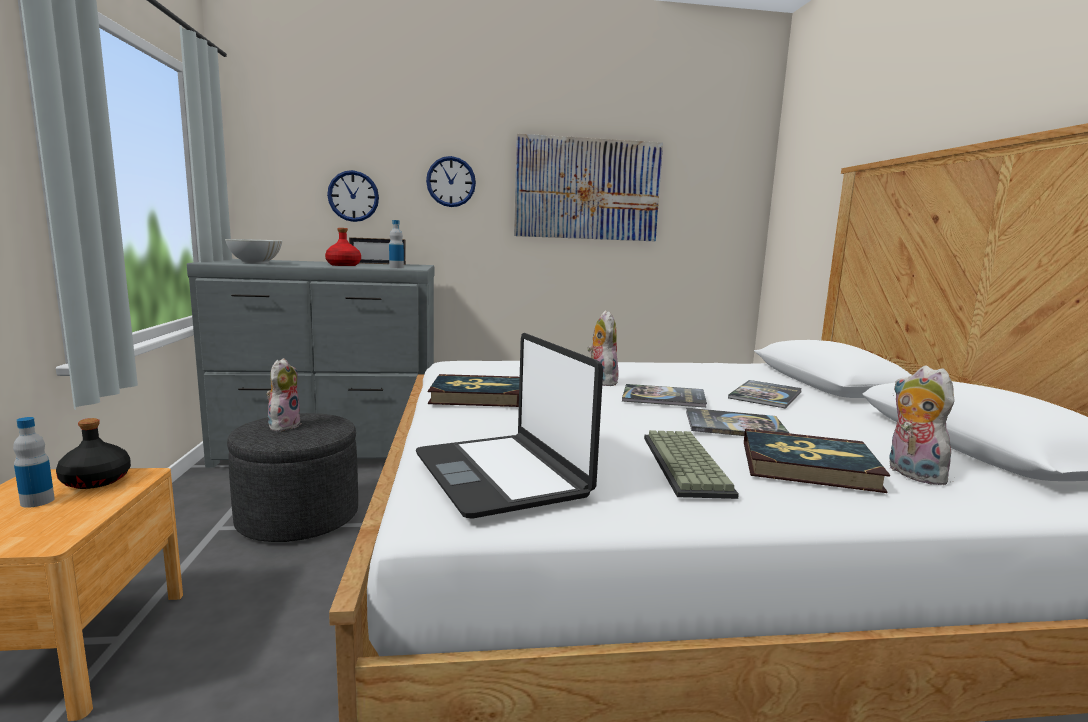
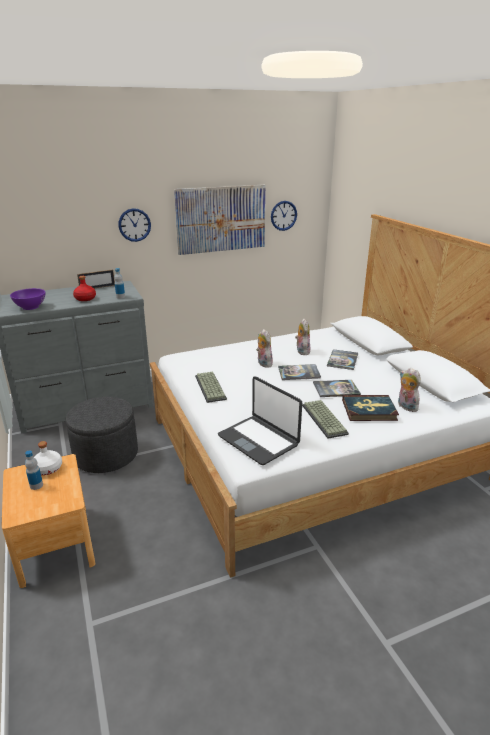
camera: 15 degrees left, 15 degrees up
black bottle [56,418,131,489] -> white bottle [34,441,62,475]
white bowl [225,239,282,264] -> purple bowl [10,288,46,310]
plush toy [266,358,301,431] -> plush toy moved to [295,319,310,355]
wall clock [327,170,379,222] -> wall clock moved to [271,201,297,231]
book [428,374,520,407] -> keyboard [195,371,227,403]

